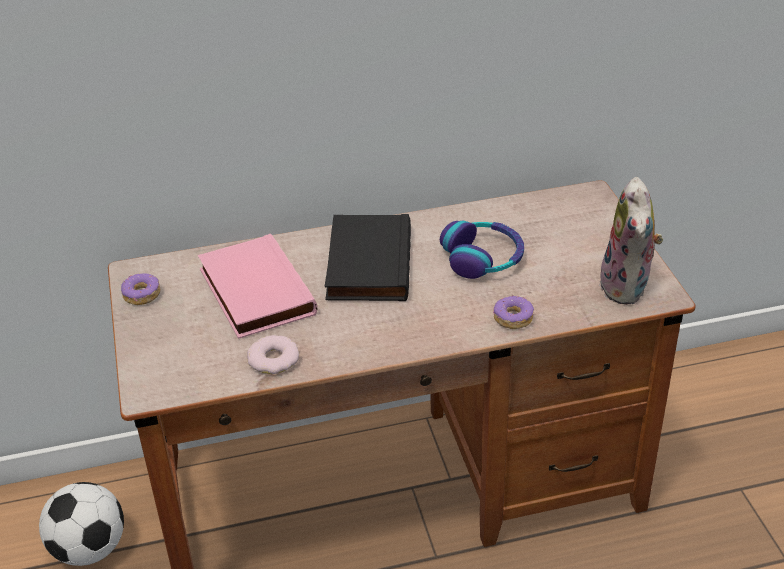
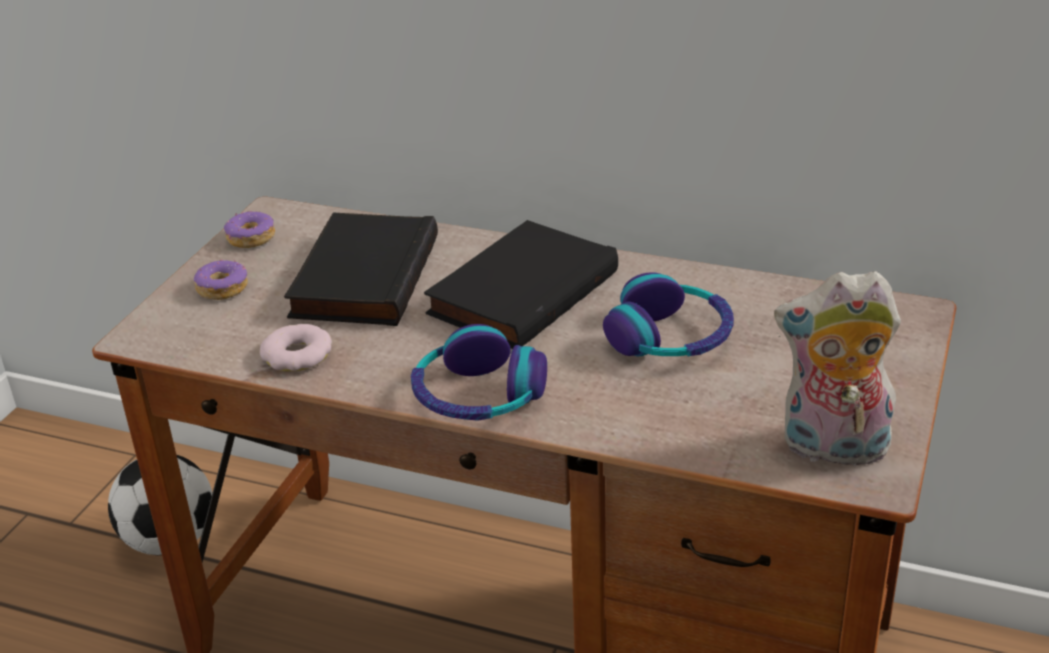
camera: 35 degrees right, 5 degrees down
pink book [198,234,317,339] -> black book [284,213,438,326]
donut [493,295,534,329] -> donut moved to [194,260,248,300]
plush toy [599,177,664,304] -> plush toy turned 60 degrees clockwise [774,271,901,472]
none -> headphones [411,324,547,421]

